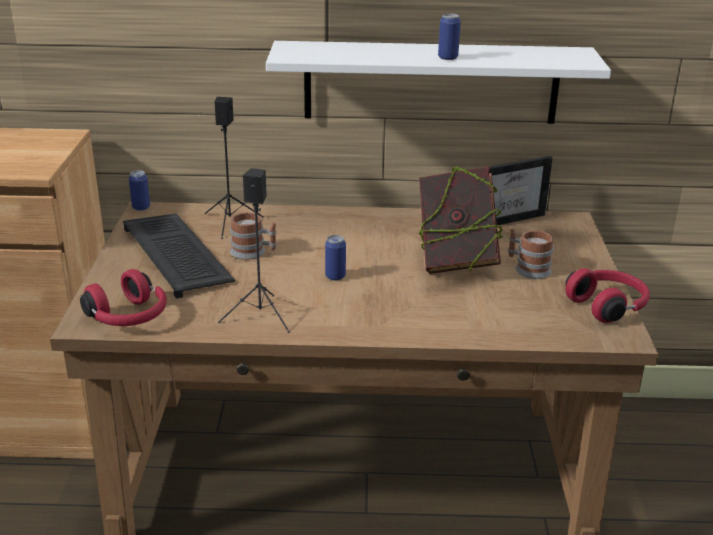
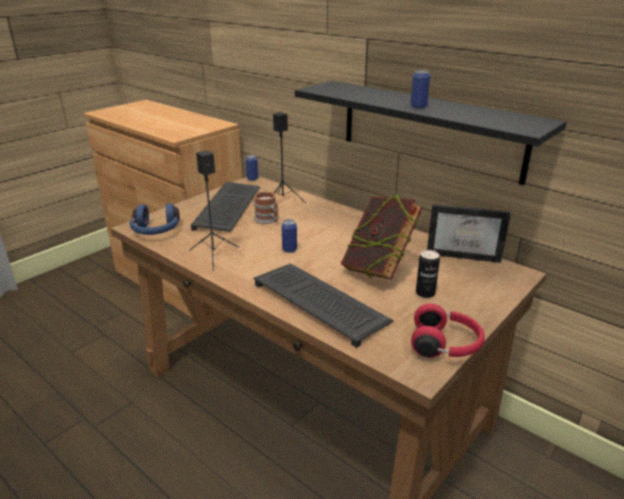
camera: 40 degrees right, 0 degrees up
red headphones [80,269,167,326] -> blue headphones [130,203,180,235]
white shelf [266,41,611,124] -> black shelf [295,81,567,185]
mug [508,228,554,279] -> can [416,250,440,298]
none -> keyboard [254,263,394,348]

